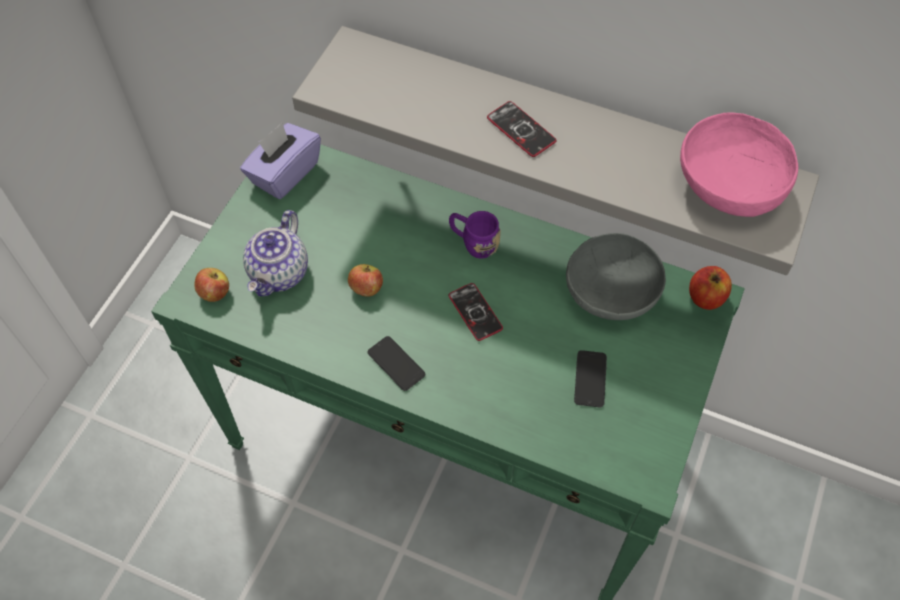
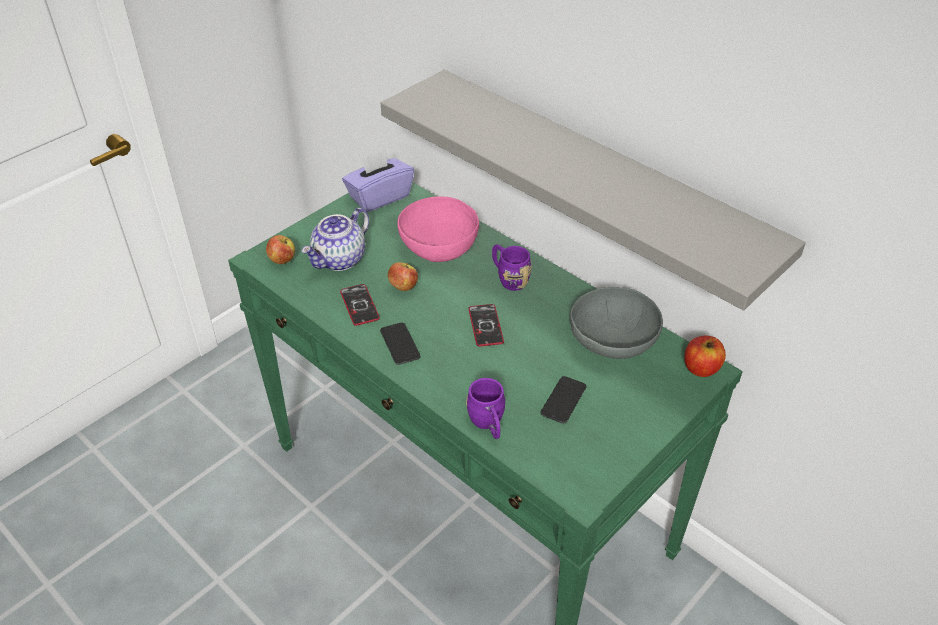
camera: 20 degrees right, 15 degrees down
phone [487,101,556,157] -> phone moved to [340,284,380,326]
pink bowl [680,113,798,217] -> pink bowl moved to [397,196,479,262]
none -> purple mug [466,378,505,439]

